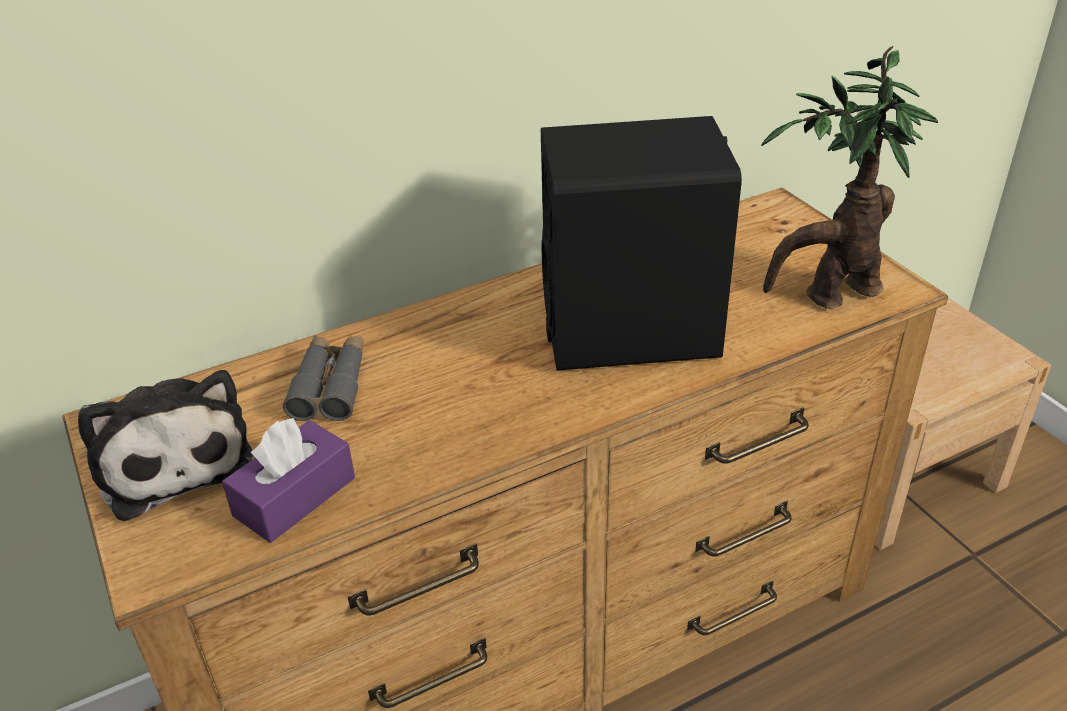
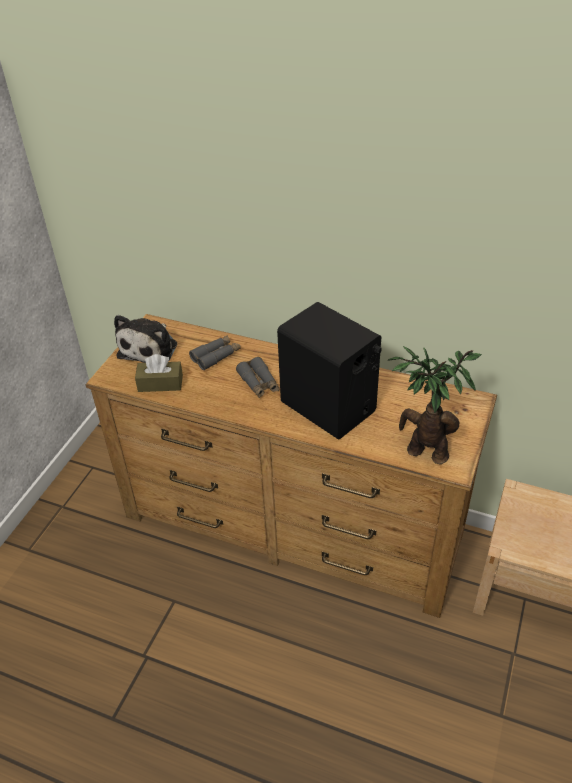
camera: 50 degrees right, 5 degrees up
purple tissue box [222,418,355,543] -> brown tissue box [135,354,183,392]
none -> grey binoculars [236,357,280,398]

